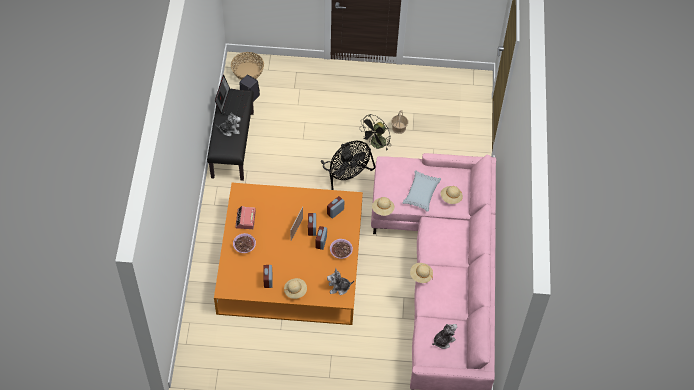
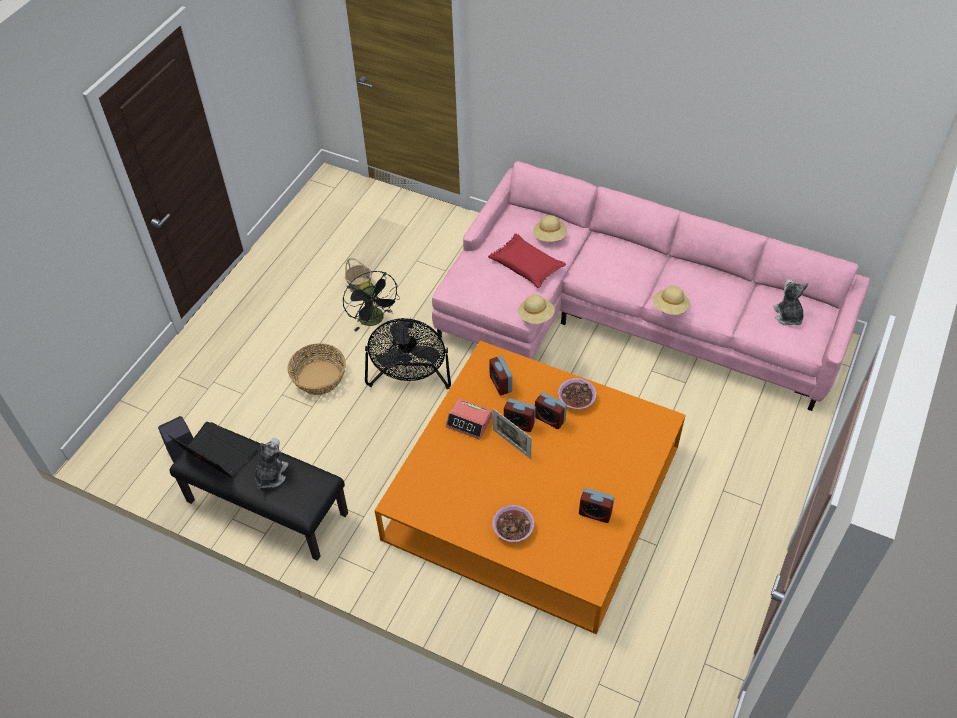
camera: 65 degrees left, 5 degrees down
basket [231,52,264,80] -> basket moved to [288,343,346,395]
alarm clock [235,206,256,229] -> alarm clock moved to [446,398,492,440]
beige hat [284,278,307,299] -> none
black fan [321,141,375,190] -> black fan turned 105 degrees clockwise [365,318,451,389]
plush toy [327,268,354,295] -> none
blue pillow [403,171,441,212] -> red pillow [488,234,566,288]

